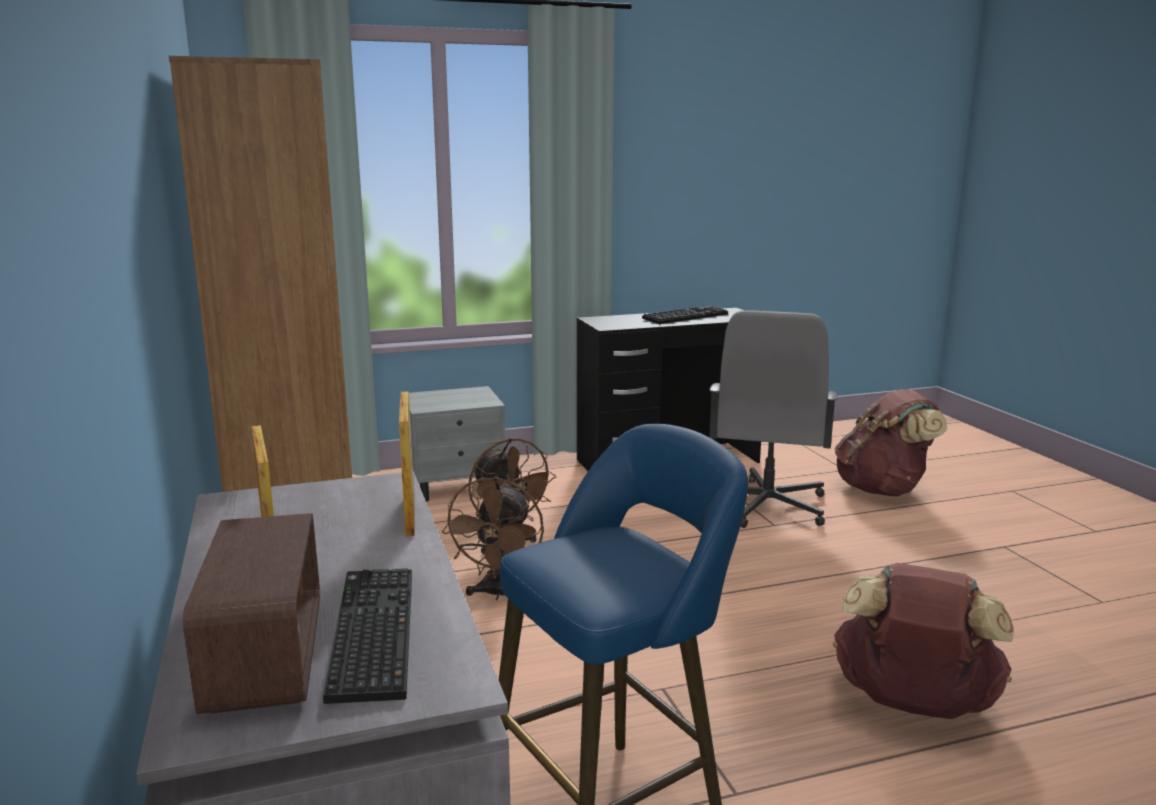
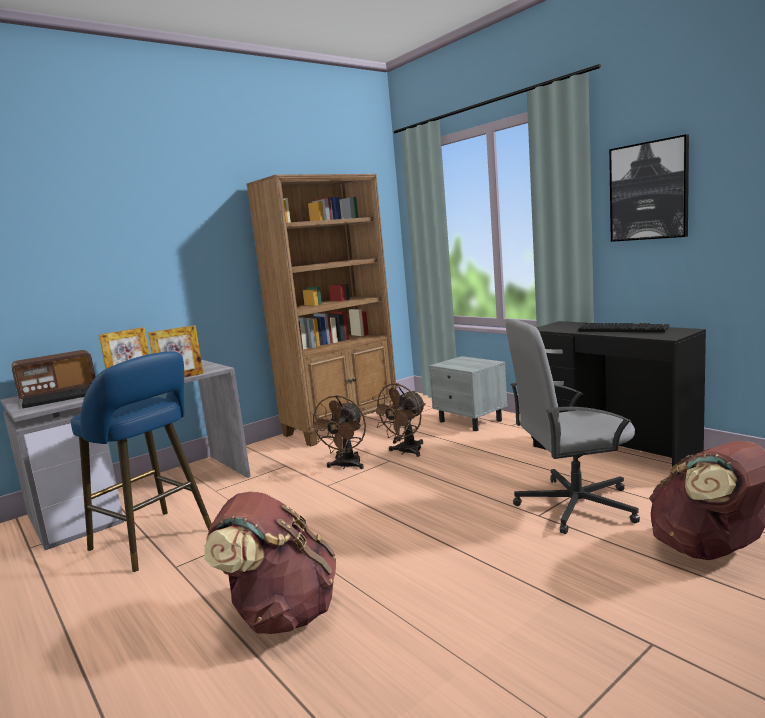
camera: 70 degrees right, 5 degrees down
brown fan [442,477,544,600] -> brown fan turned 60 degrees counterclockwise [308,395,366,469]
none -> picture [609,134,689,242]

